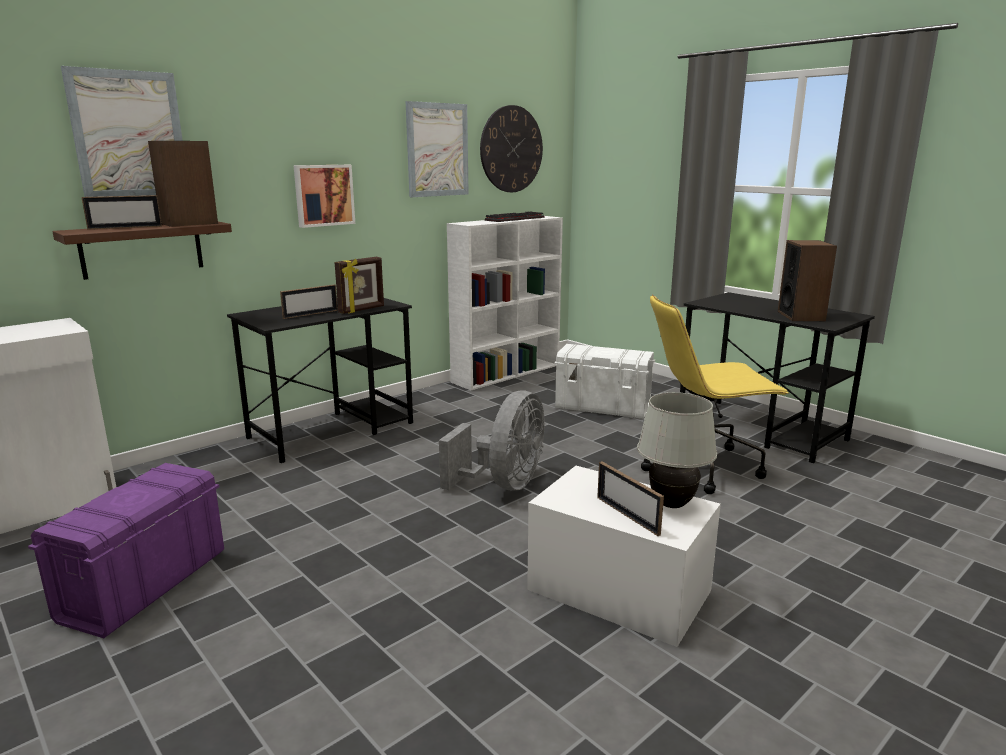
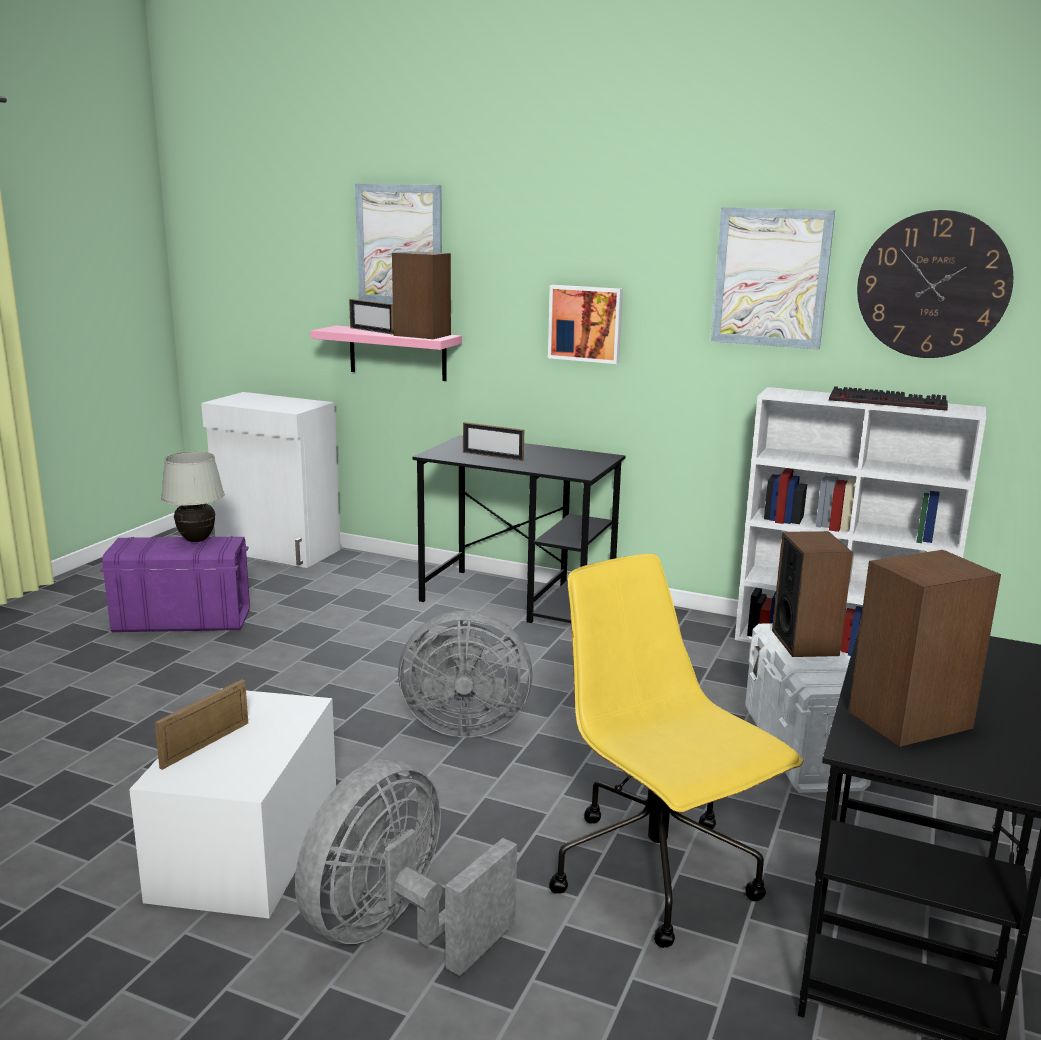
camera: 65 degrees right, 0 degrees up
brown shelf [52,222,232,280] -> pink shelf [310,325,462,381]
picture frame [335,257,384,314] -> none
white table lamp [637,392,717,508] -> white table lamp moved to [161,452,225,542]
none -> grey fan [295,759,517,976]
none -> speaker [772,531,853,657]

